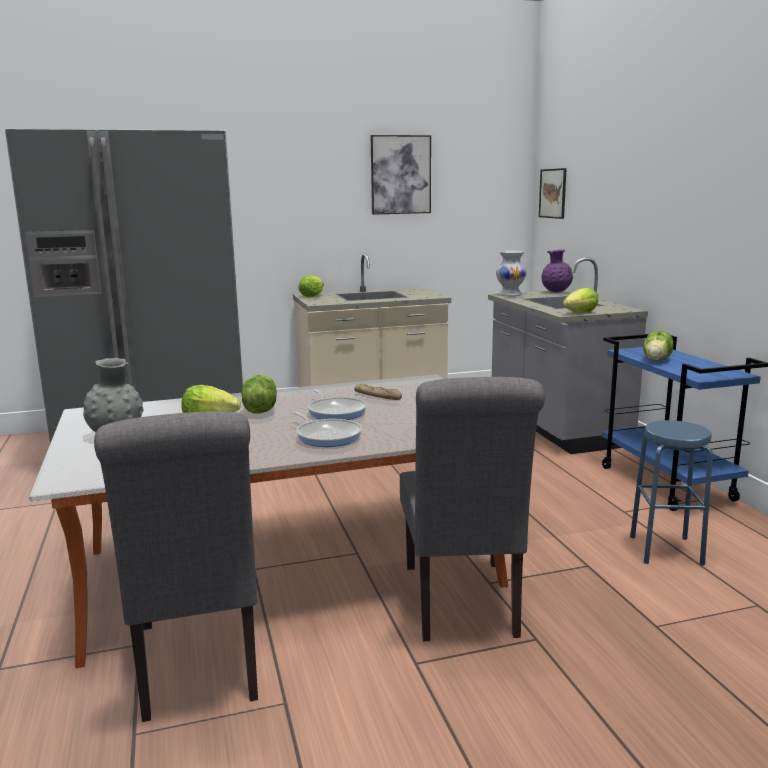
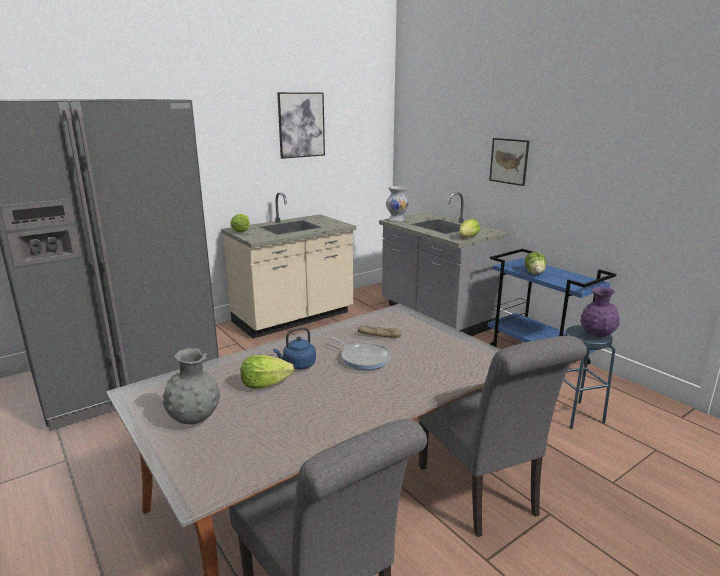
camera: 20 degrees left, 5 degrees up
lettuce [242,375,277,413] -> blue kettle [273,327,316,370]
frying pan [293,411,362,447] -> none
picture [539,168,567,219] -> picture moved to [489,138,529,186]
purple vase [541,250,573,292] -> purple vase moved to [580,287,620,337]

